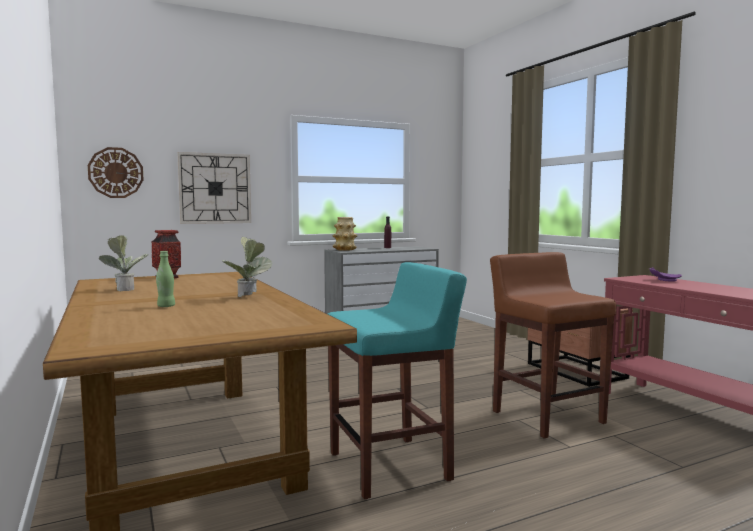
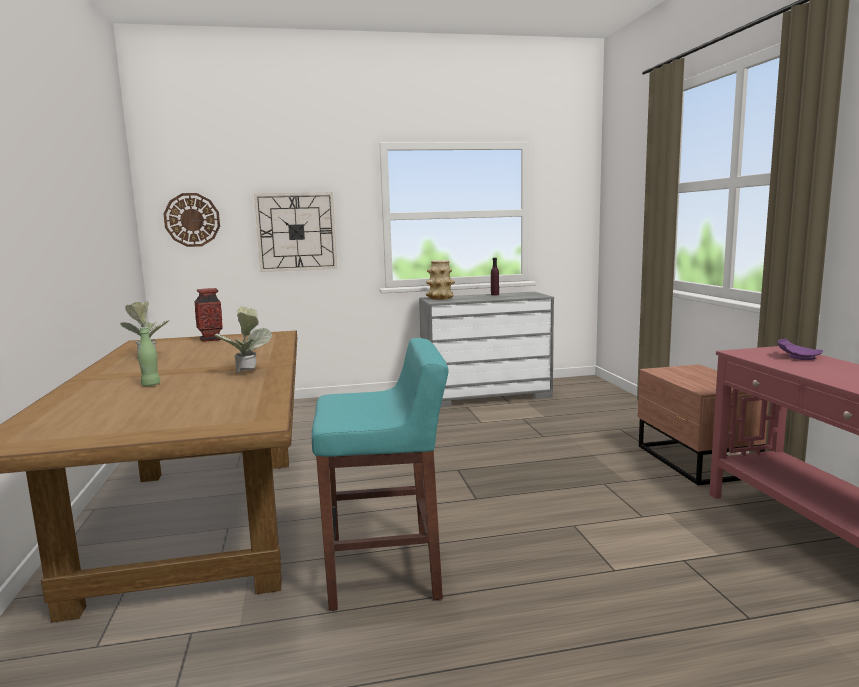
camera: 15 degrees right, 5 degrees up
brown stool [490,252,616,438] -> none

